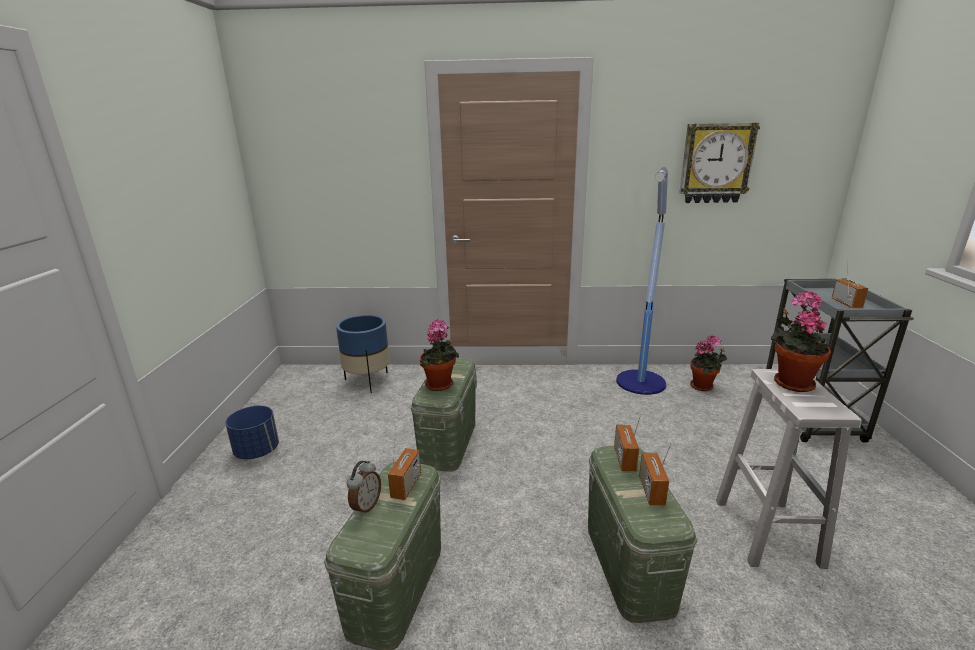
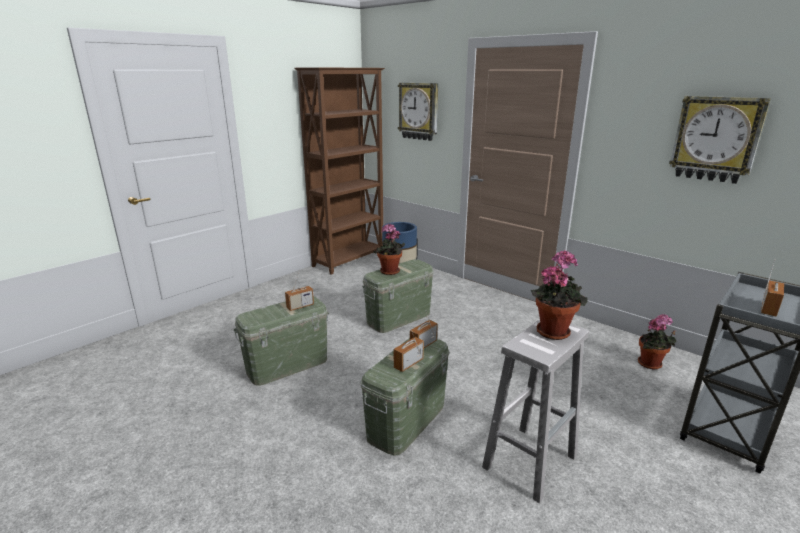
camera: 40 degrees right, 0 degrees up
blue planter [225,406,279,459] -> none
alarm clock [347,461,381,516] -> none
floor lamp [616,167,668,395] -> none
none -> brown bookcase [294,67,385,275]
none -> wall clock [398,83,438,141]

